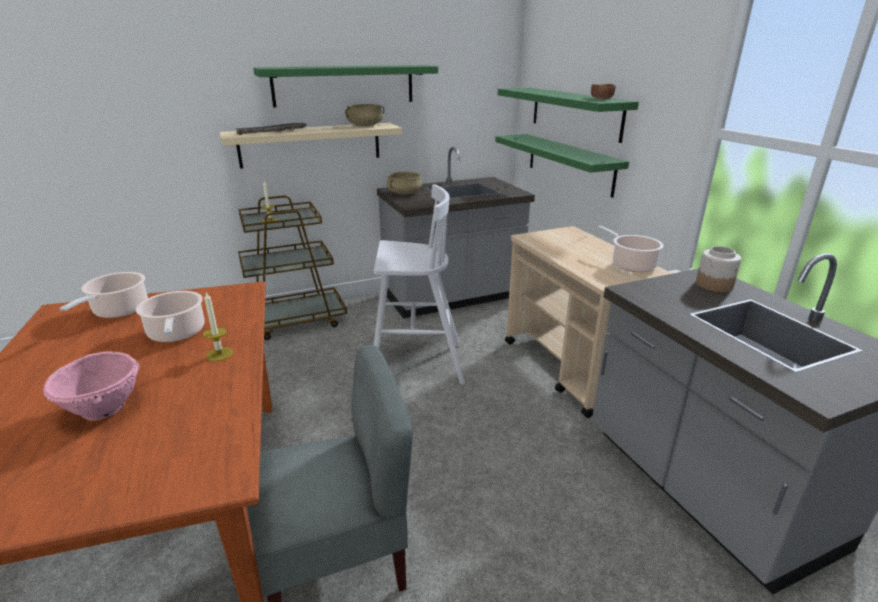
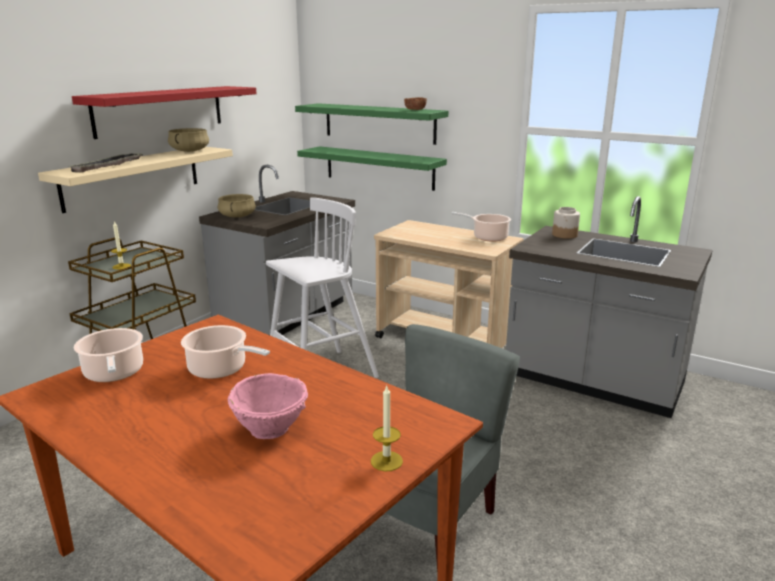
camera: 35 degrees left, 5 degrees down
candle [203,293,233,361] -> candle moved to [371,385,403,471]
green shelf [253,65,438,107] -> red shelf [72,86,257,139]

